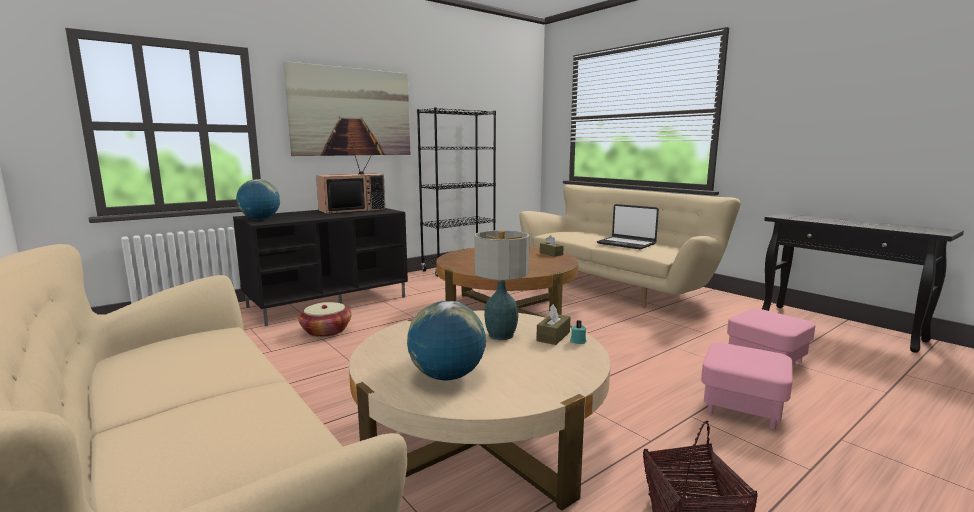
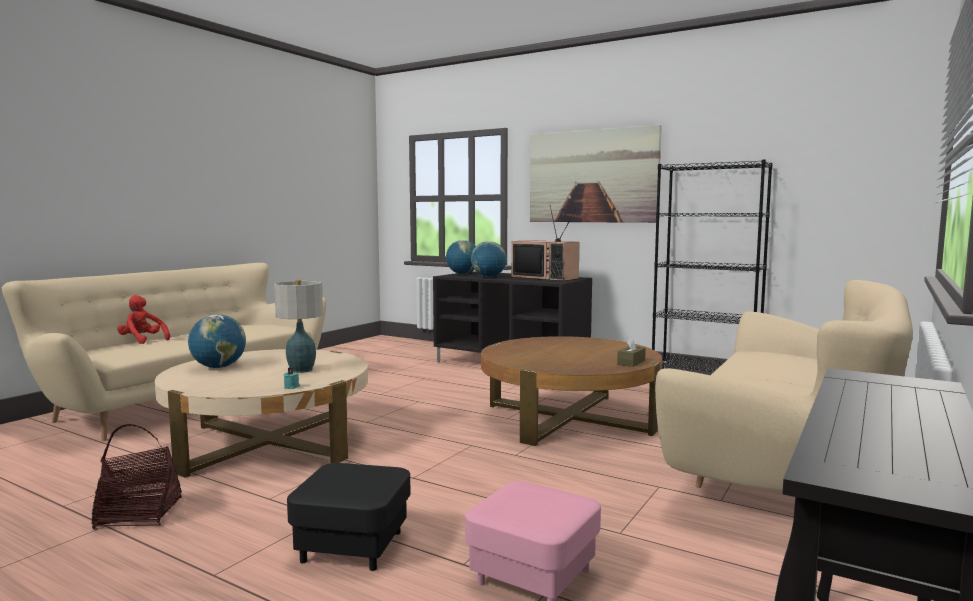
camera: 70 degrees right, 5 degrees down
basket [298,302,351,337] -> none
brown tissue box [536,305,570,345] -> none
laptop [597,204,659,249] -> none
pink ottoman [701,343,793,430] -> black ottoman [287,463,411,571]
none -> red plush toy [117,295,170,344]
none -> globe [471,241,507,277]

